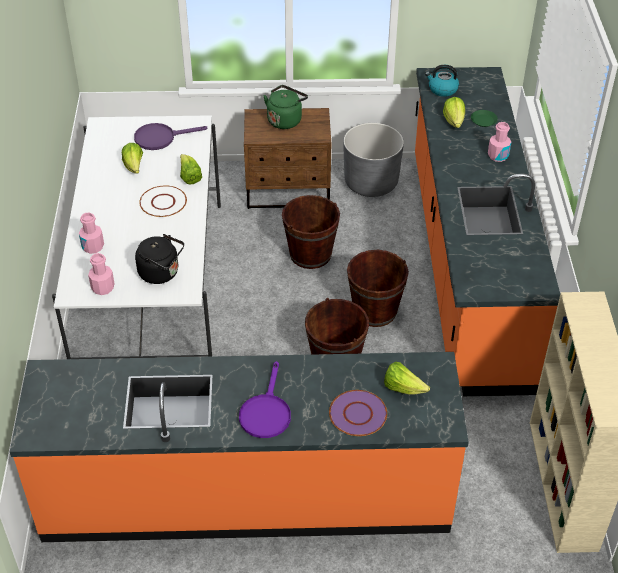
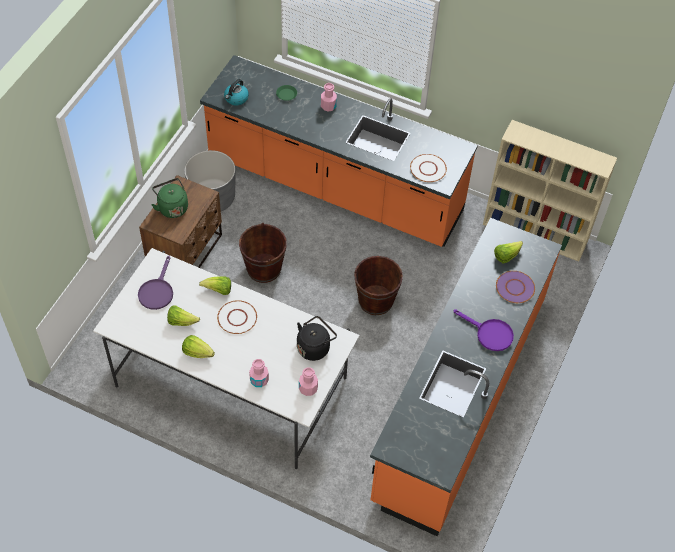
camera: 65 degrees left, 10 degrees up
brown bucket [347,250,409,327] -> none
lettuce [443,97,465,128] -> lettuce moved to [182,335,215,358]
none -> white plate [410,154,447,182]

